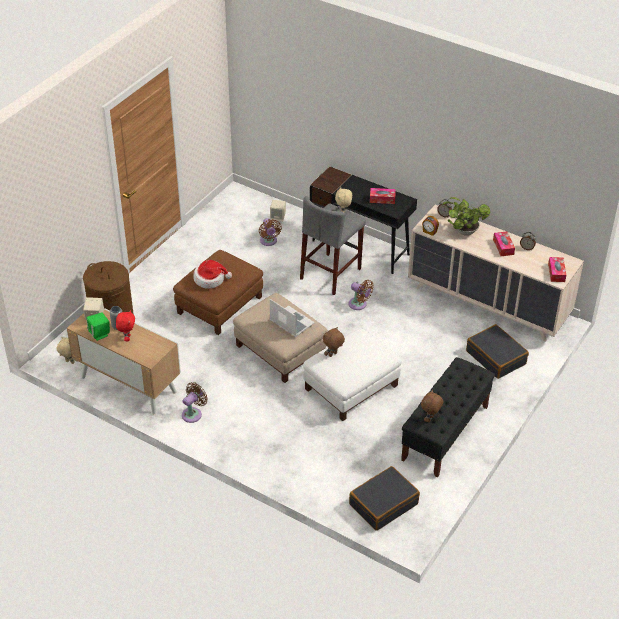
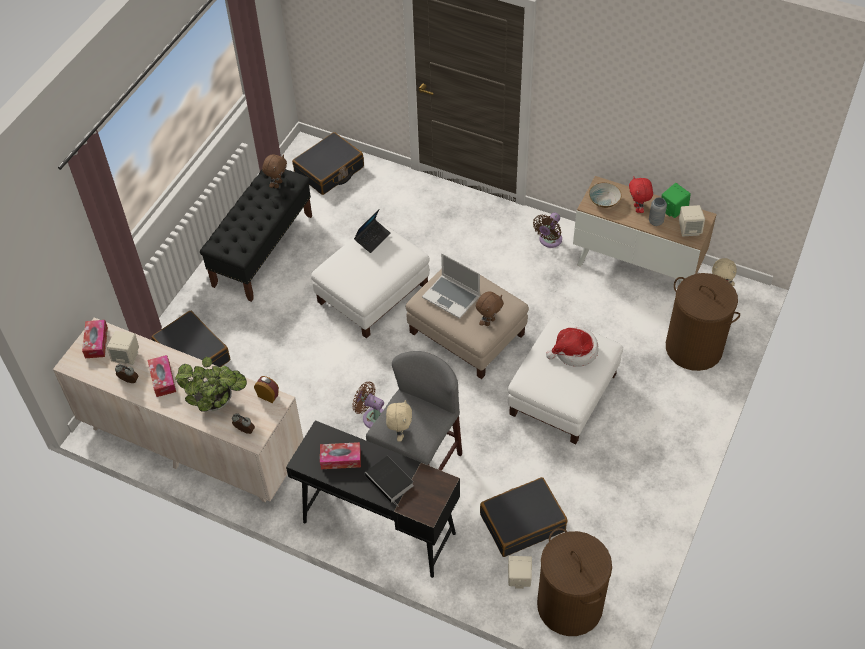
camera: 175 degrees right, 10 degrees up
brown ottoman [173,250,263,335] -> white ottoman [508,317,623,444]
brown fan [259,218,282,246] -> black suitcase [480,477,567,557]
brown plush toy [323,327,345,357] -> brown plush toy moved to [476,291,504,326]
none -> beige speaker [107,331,139,365]
none -> laptop [354,210,390,253]
none -> book [365,456,414,507]
none -> brown laundry basket [537,528,612,636]
none -> bowl [589,182,622,208]

